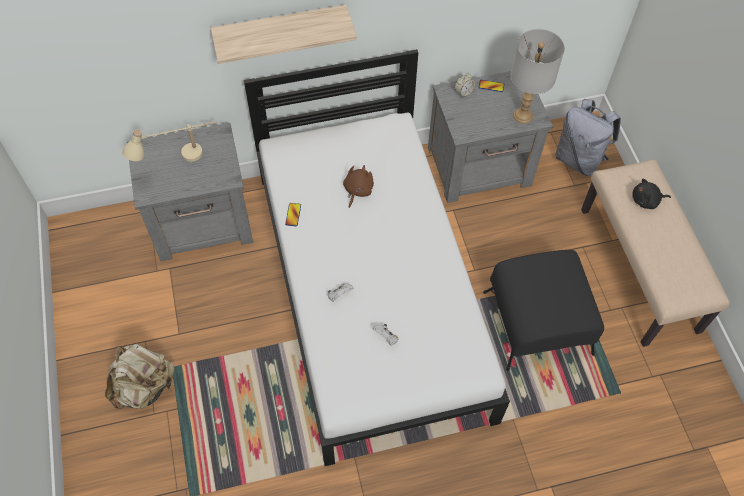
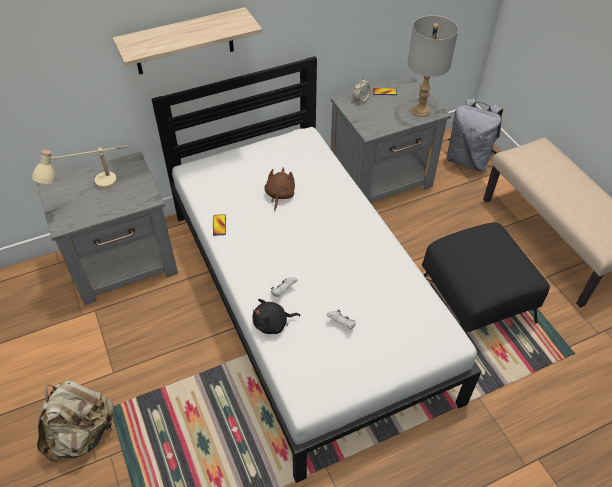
camera: 10 degrees left, 10 degrees down
black plush toy [633,179,671,209] -> black plush toy moved to [252,299,301,334]

